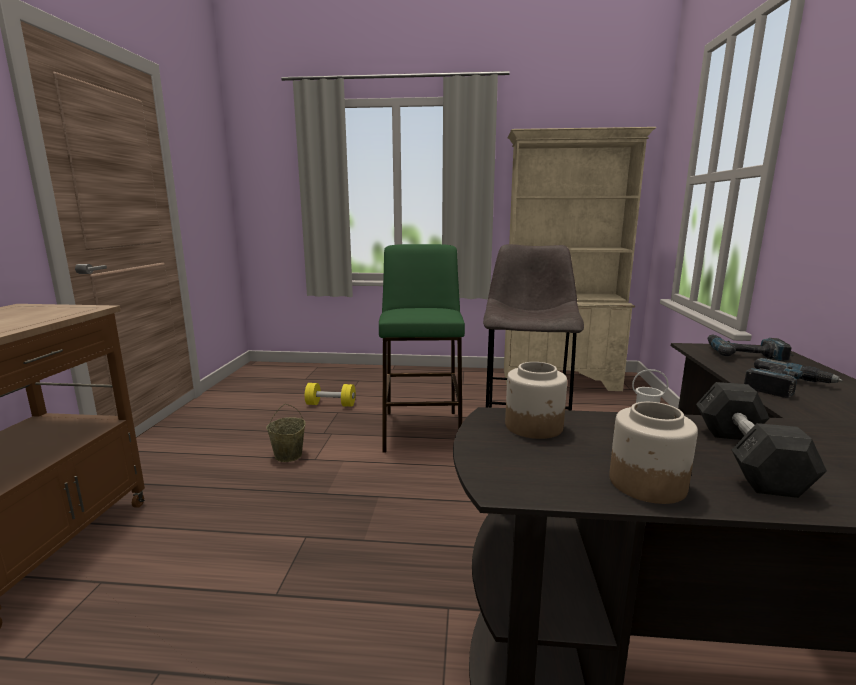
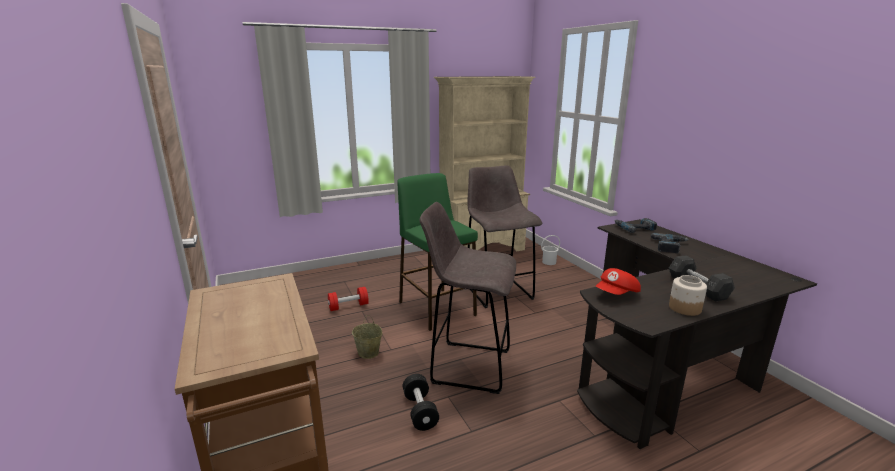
camera: 30 degrees left, 5 degrees up
yellow dumbbell [305,383,356,407] -> red dumbbell [328,287,369,311]
jar [505,362,567,439] -> red cap [596,268,641,295]
none -> black dumbbell [403,374,439,431]
none -> grey stool [420,202,516,394]

